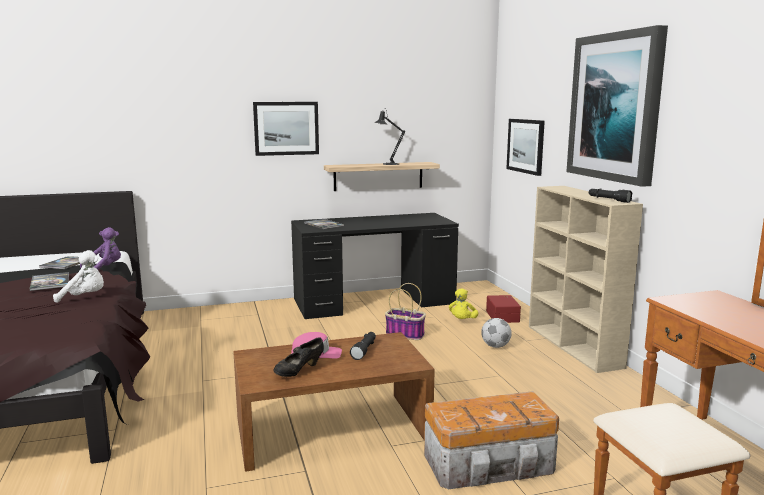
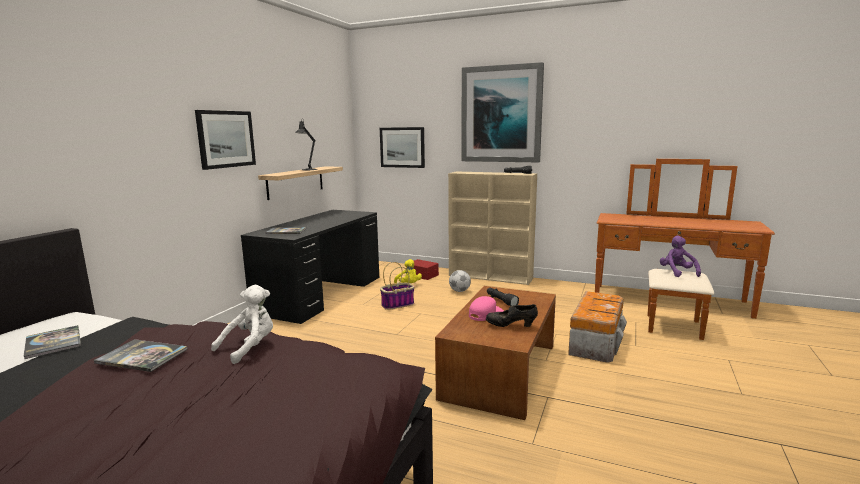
camera: 50 degrees left, 0 degrees up
purple plush toy [80,227,121,270] -> purple plush toy moved to [660,236,701,277]
black shoe [273,337,324,377] -> black shoe turned 105 degrees clockwise [486,304,538,327]

